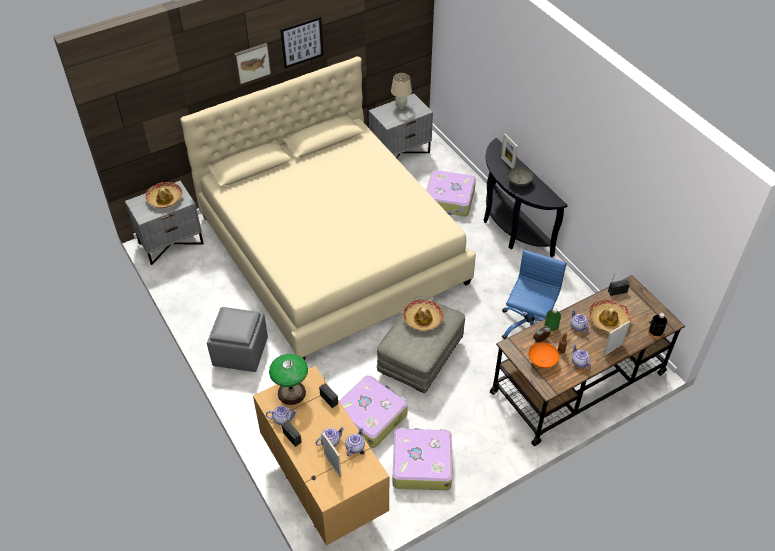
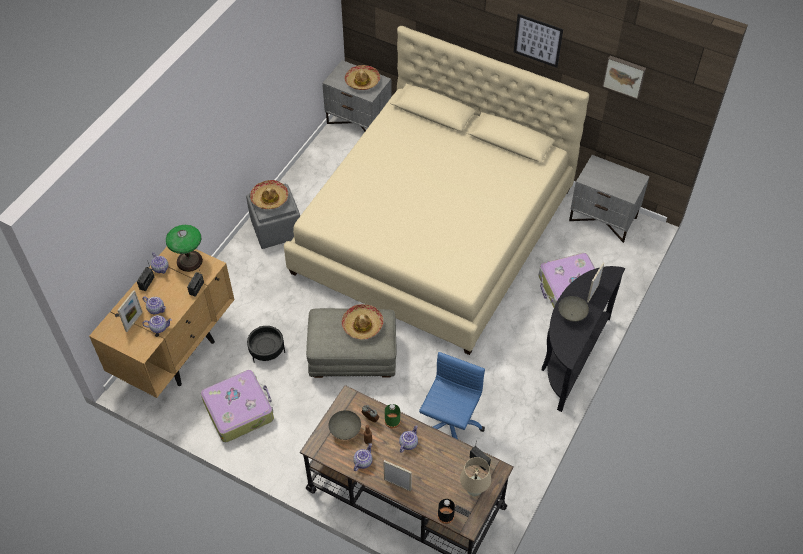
camera: 60 degrees right, 5 degrees up
picture [234,43,271,85] -> picture moved to [602,56,646,99]
suitcase [339,376,408,448] -> black planter [247,326,285,362]
beige table lamp [391,73,412,109] -> beige table lamp moved to [460,457,491,496]
blue office chair [502,250,567,339] -> blue office chair turned 60 degrees counterclockwise [419,352,485,439]
orange bowl [529,342,559,368] -> grey bowl [329,410,361,440]
hat [589,300,631,333] -> hat moved to [250,180,288,209]

